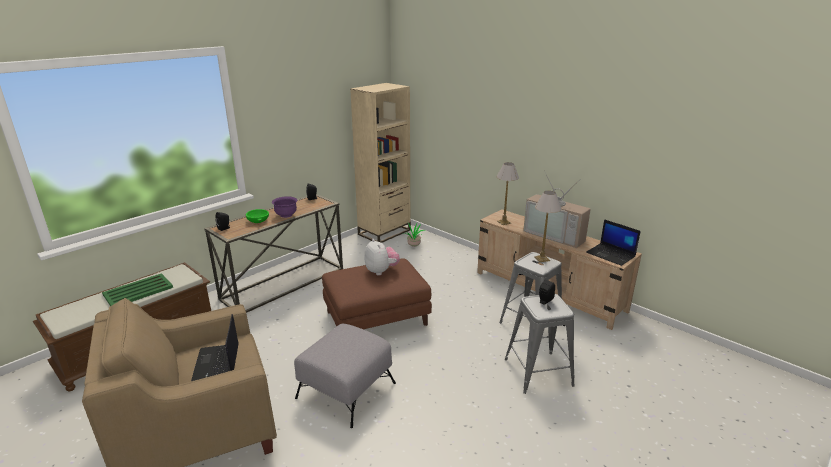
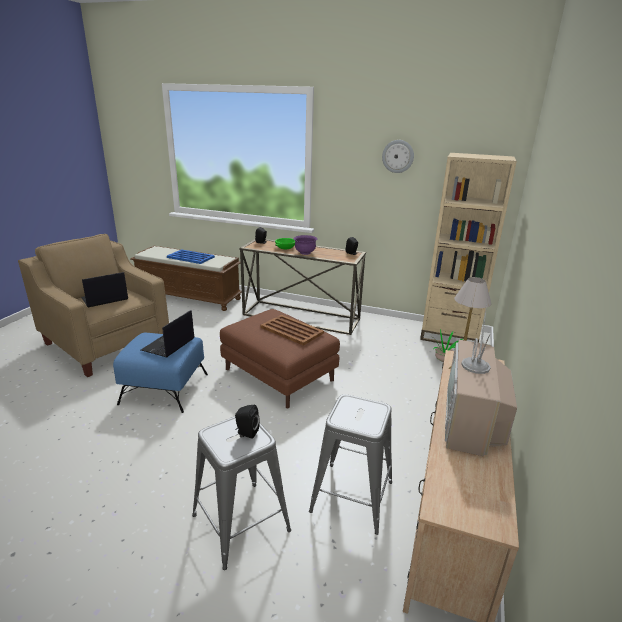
camera: 65 degrees right, 0 degrees up
green tray [102,273,173,306] -> blue tray [167,249,215,264]
grey ottoman [294,324,396,428] -> blue ottoman [113,333,208,413]
plush toy [365,239,400,275] -> brown tray [260,315,324,346]
table lamp [534,191,561,262] -> none
laptop [586,219,641,266] -> laptop moved to [141,310,194,357]
none -> wall clock [382,140,414,173]

